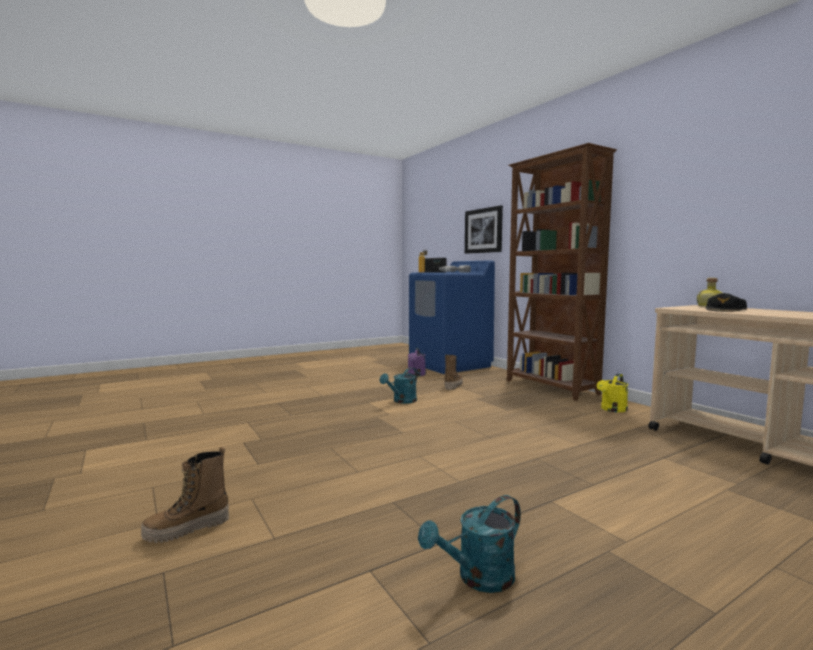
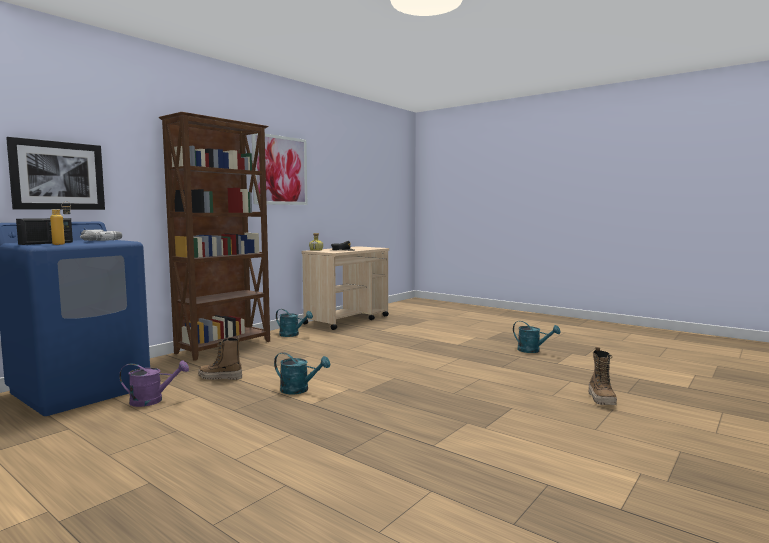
camera: 110 degrees left, 0 degrees up
boot [141,447,229,543] -> boot turned 60 degrees clockwise [589,347,617,405]
yellow watering can [597,374,628,412] -> turquoise watering can [276,309,313,337]
none -> picture [252,133,307,205]

